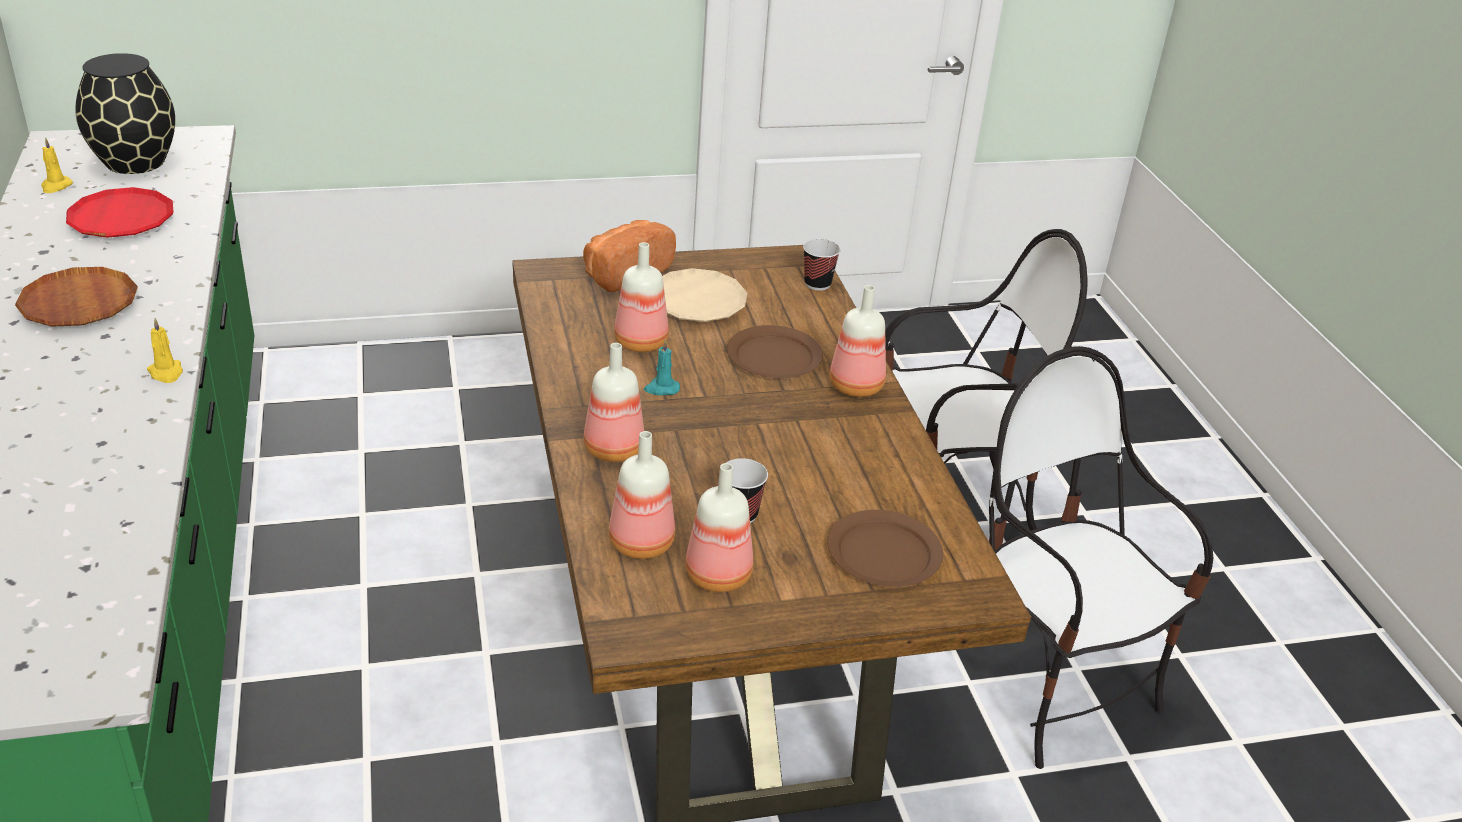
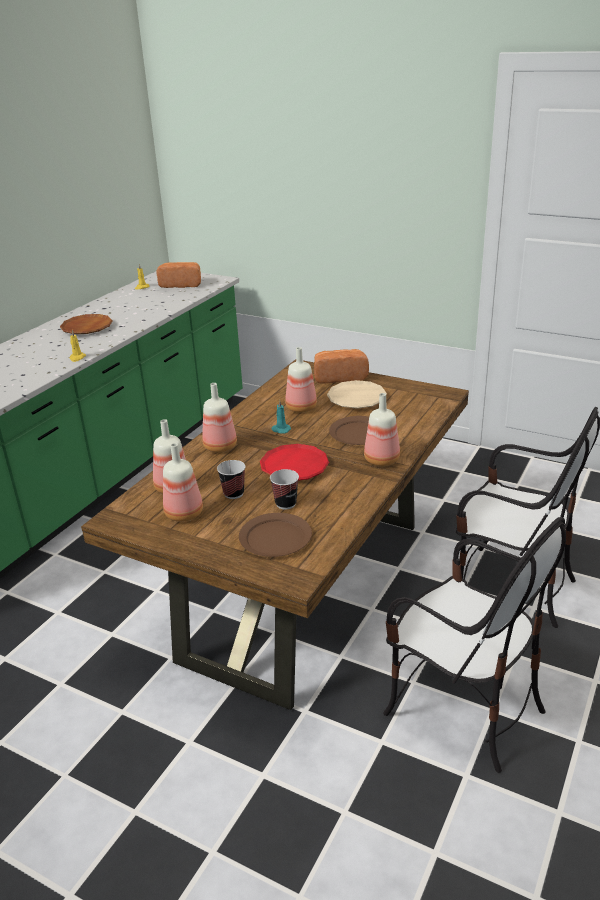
camera: 45 degrees right, 5 degrees down
red plate [66,187,174,238] -> red plate moved to [260,444,329,481]
black vase [75,53,175,174] -> bread [156,262,201,288]
cup [803,239,841,291] -> cup moved to [270,469,299,509]
chair [989,346,1213,769] -> chair turned 120 degrees clockwise [383,517,566,773]

